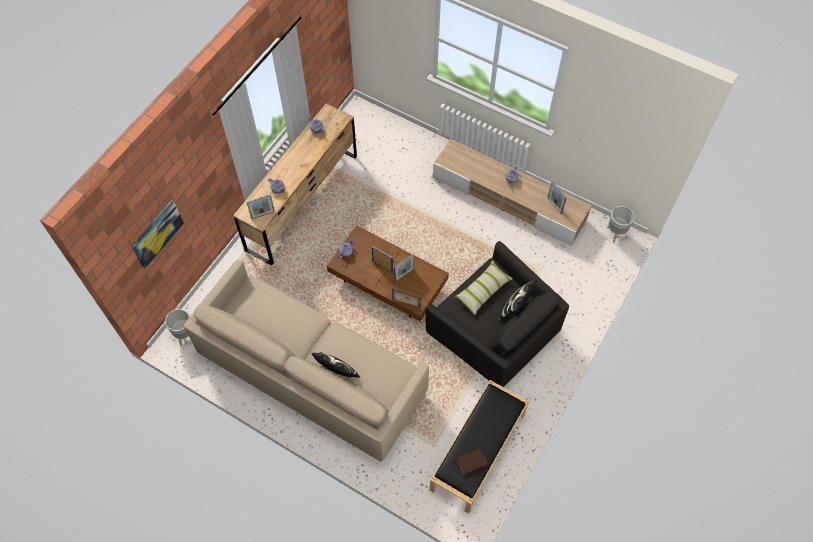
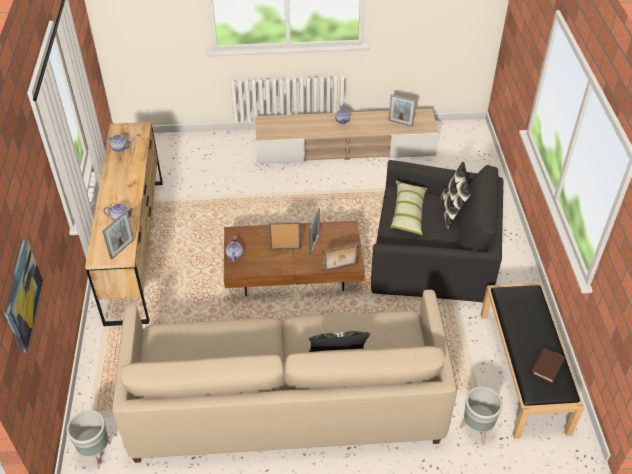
camera: 35 degrees left, 15 degrees down
grey planter [607,206,635,243] -> grey planter moved to [459,387,503,445]

